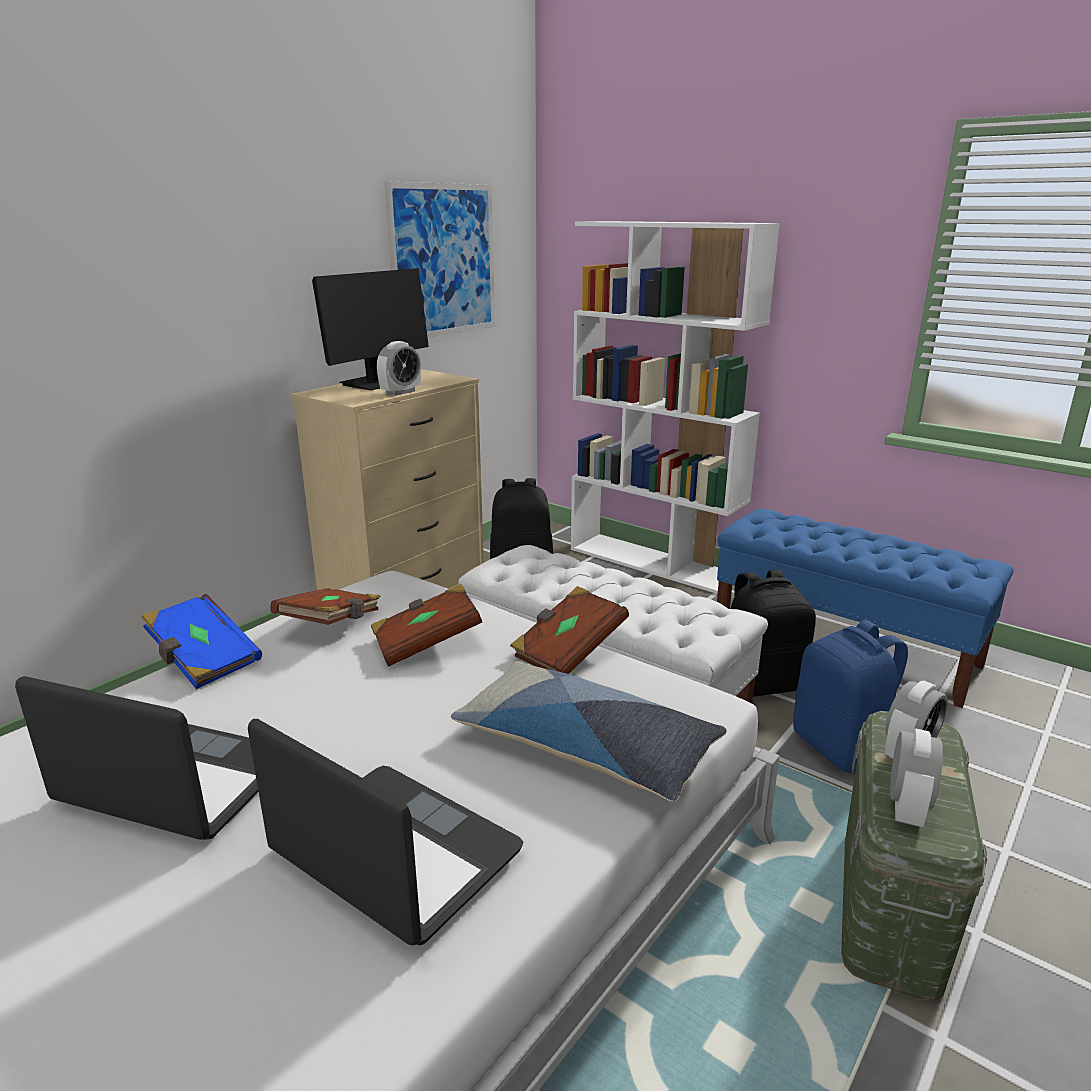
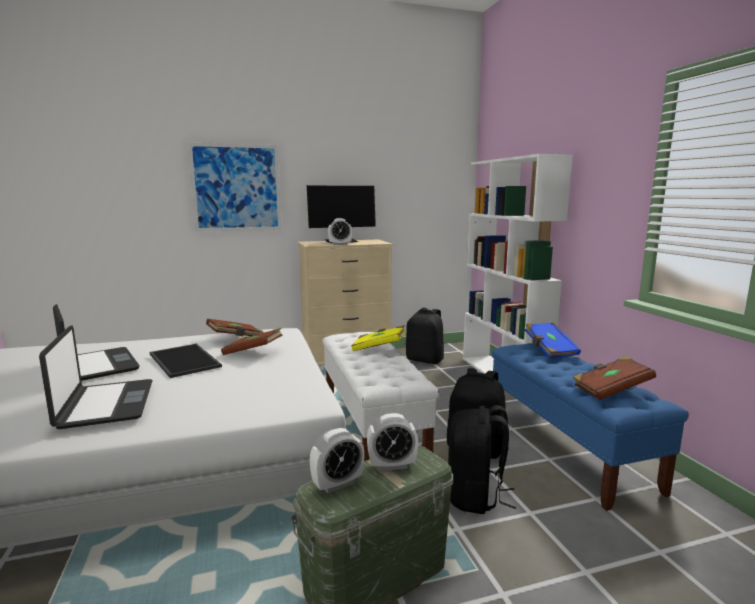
camera: 35 degrees right, 10 degrees down
blue book [141,594,262,689] -> blue book moved to [524,323,581,359]
picture [385,181,495,337] -> picture moved to [188,143,282,232]
pillow [451,661,727,802] -> none
brown book [510,586,629,674] -> brown book moved to [573,356,656,400]
blue backpack [793,620,908,774] -> black backpack [448,405,516,514]
none -> tray [150,344,222,378]
none -> yellow book [351,325,406,351]

